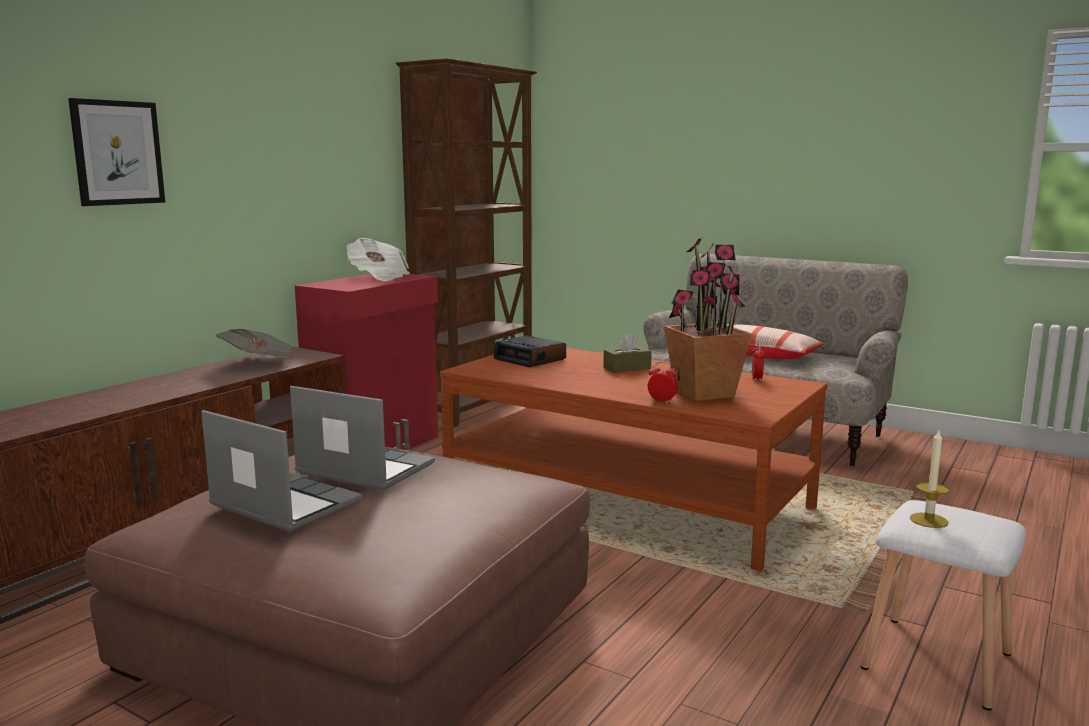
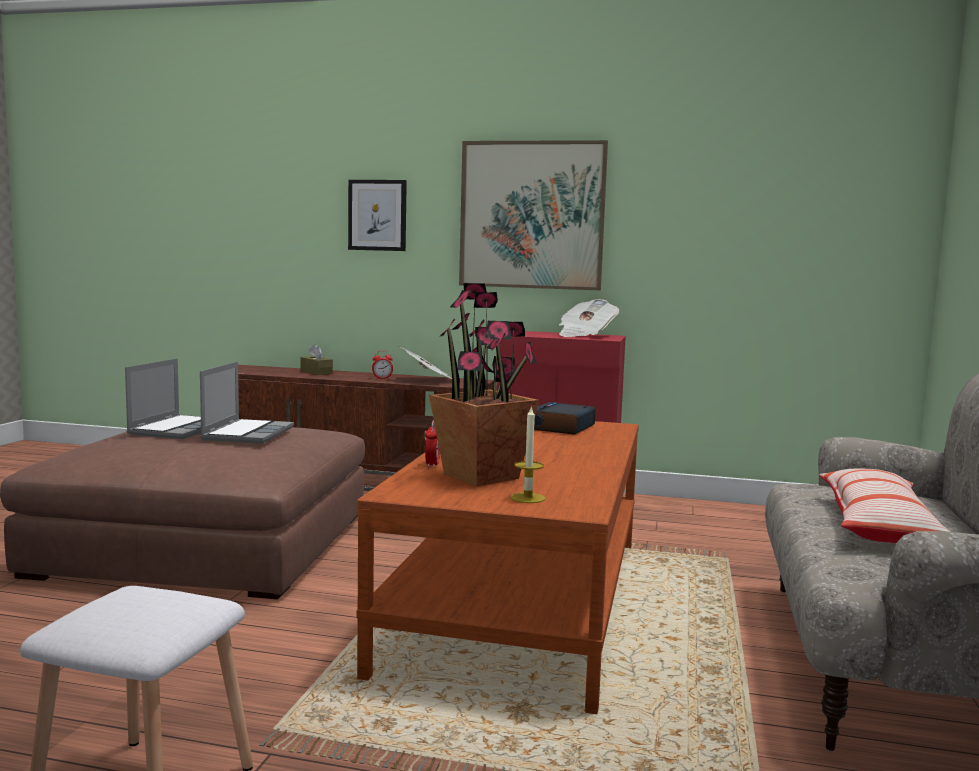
camera: 70 degrees right, 5 degrees down
brown bookcase [396,58,537,427] -> none
brown tissue box [603,333,652,373] -> brown tissue box moved to [301,344,333,375]
alarm clock [752,343,765,381] -> alarm clock moved to [372,351,393,379]
candle [910,430,949,528] -> candle moved to [511,405,545,503]
none -> picture [459,140,608,290]

